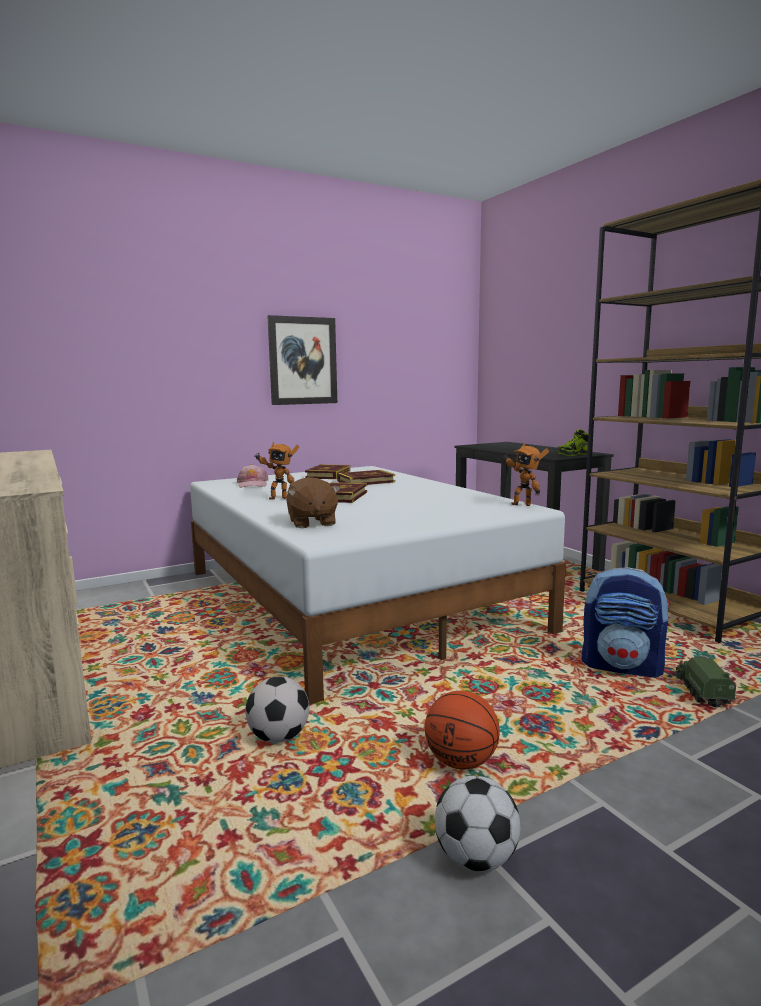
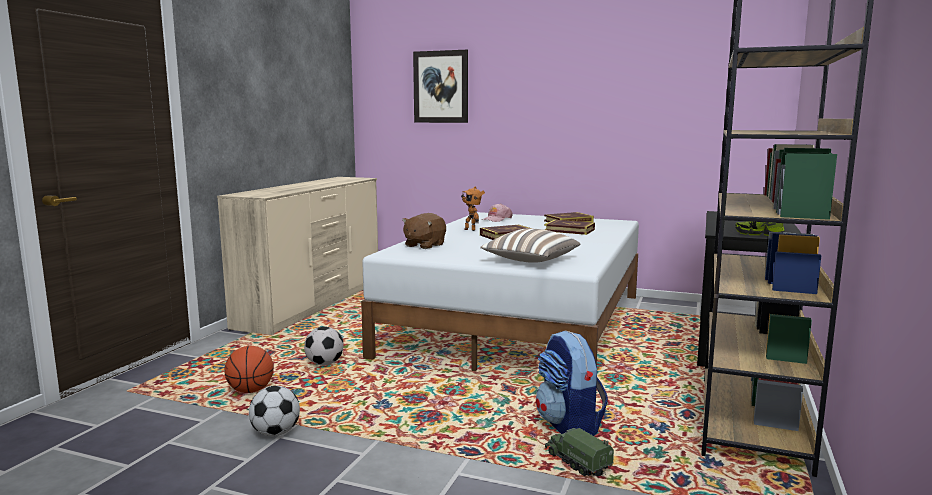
camera: 50 degrees right, 0 degrees up
picture [267,315,337,405] -> picture moved to [413,50,468,123]
basketball [425,691,500,770] -> basketball moved to [224,346,274,393]
toy robot [502,443,549,506] -> none
toy truck [676,656,736,708] -> toy truck turned 90 degrees counterclockwise [545,428,614,476]
none -> pillow [480,228,580,263]

